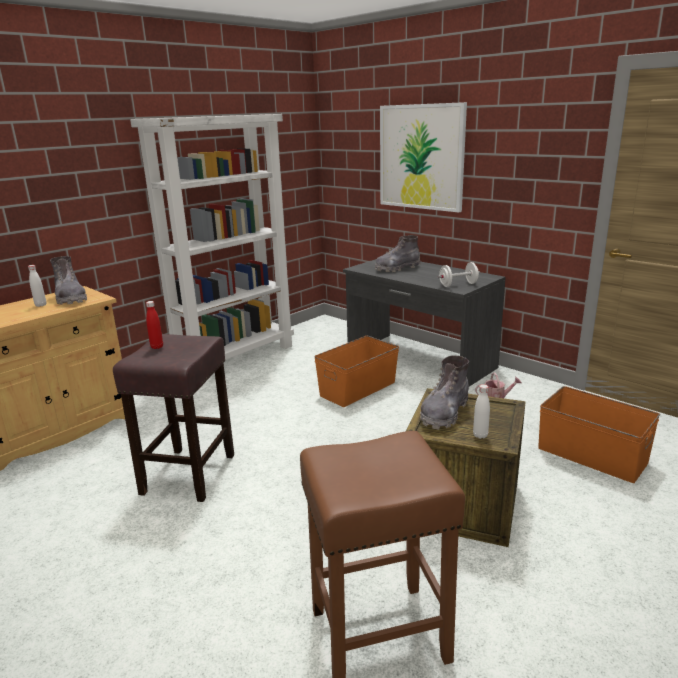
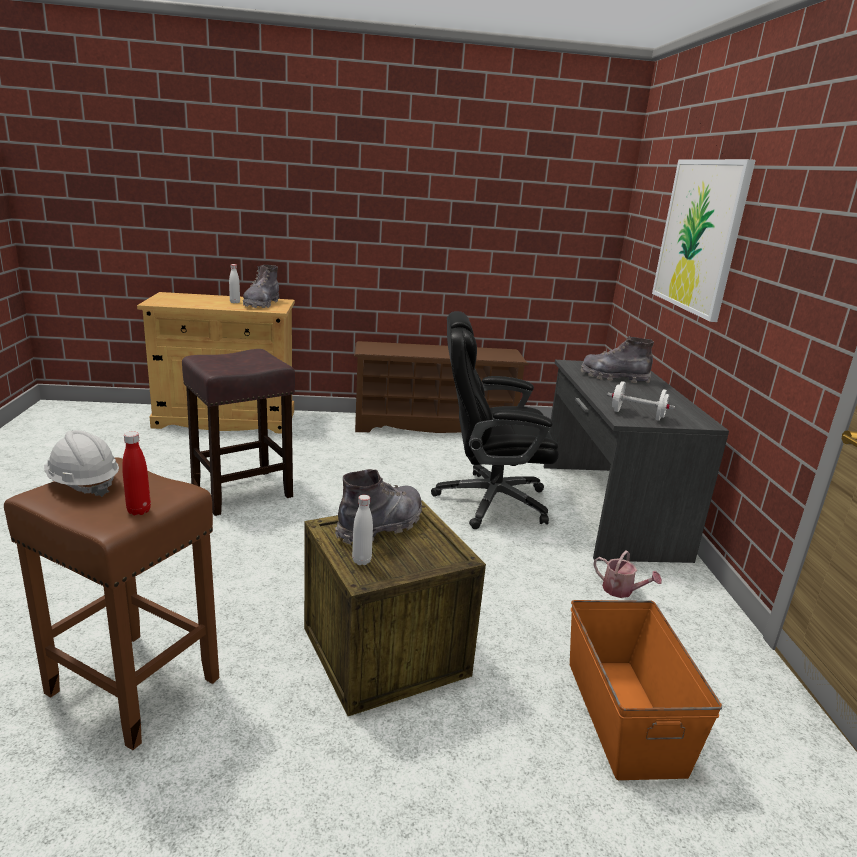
camera: 40 degrees right, 0 degrees up
white bookcase [130,114,294,360] -> brown shoe rack [354,341,529,433]
red bottle [146,301,163,349] -> red bottle moved to [122,432,151,515]
orange storage box [314,336,399,407] -> black office chair [431,311,559,529]
grey boot [420,355,469,429] -> grey boot turned 150 degrees clockwise [335,469,422,545]
none -> white hard hat [44,430,119,497]

